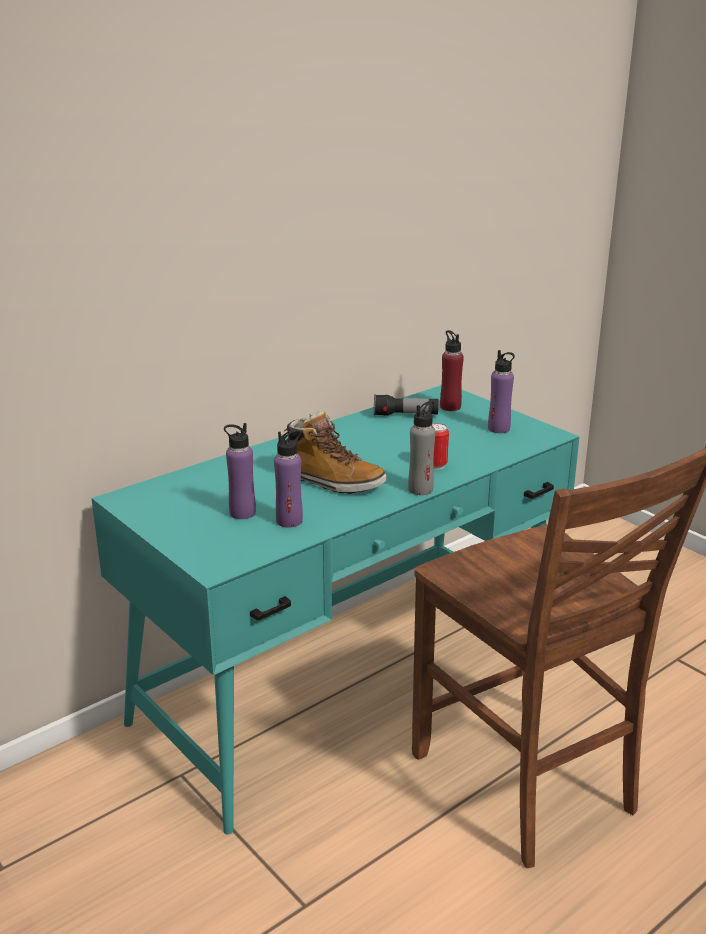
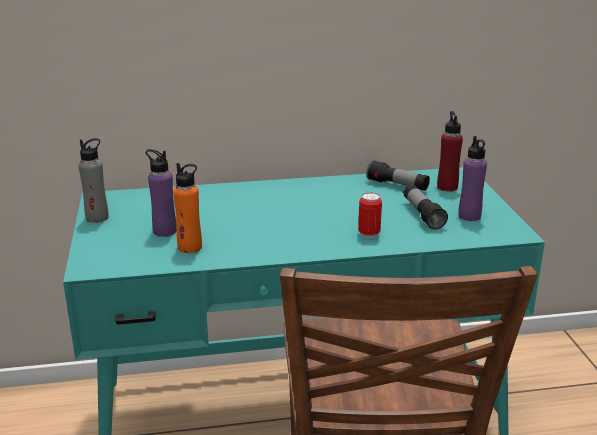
camera: 30 degrees right, 0 degrees up
purple bottle [274,429,303,528] -> orange bottle [173,163,202,253]
boot [284,411,387,494] -> none
grey bottle [408,401,436,495] -> grey bottle moved to [78,138,109,223]
none -> flashlight [403,184,448,229]

